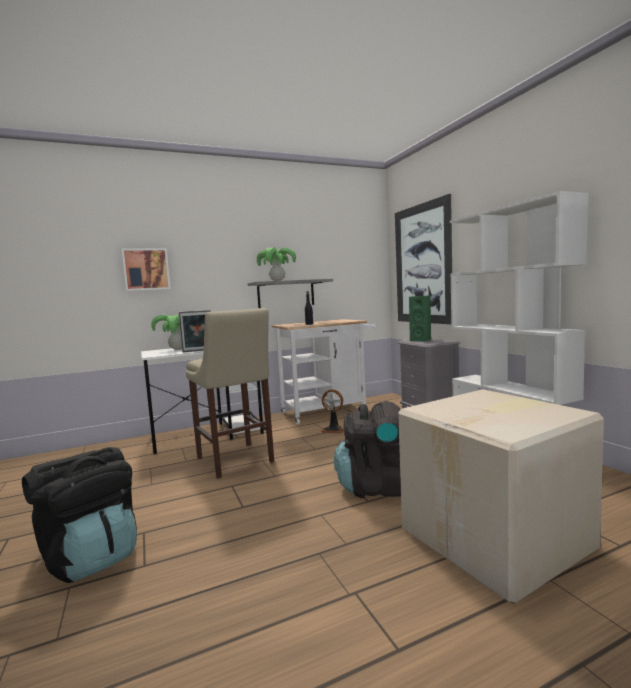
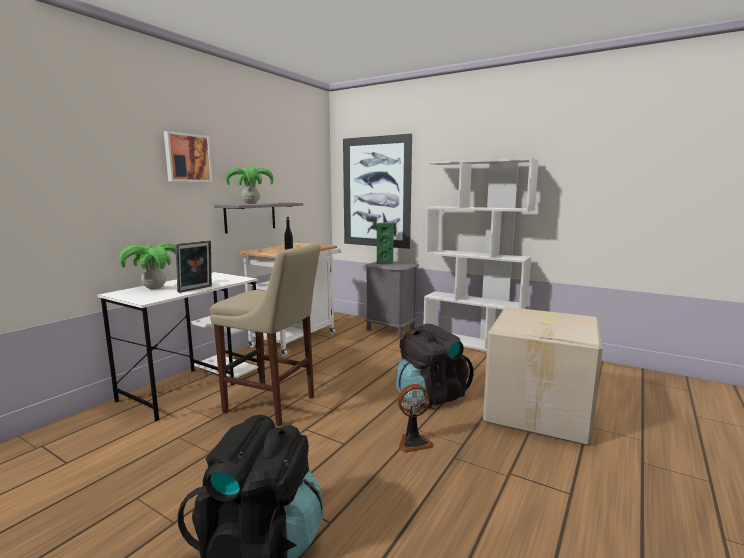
camera: 35 degrees left, 5 degrees up
picture [122,248,170,291] -> picture moved to [164,131,213,182]
fan [321,390,343,434] -> fan moved to [398,384,433,453]

